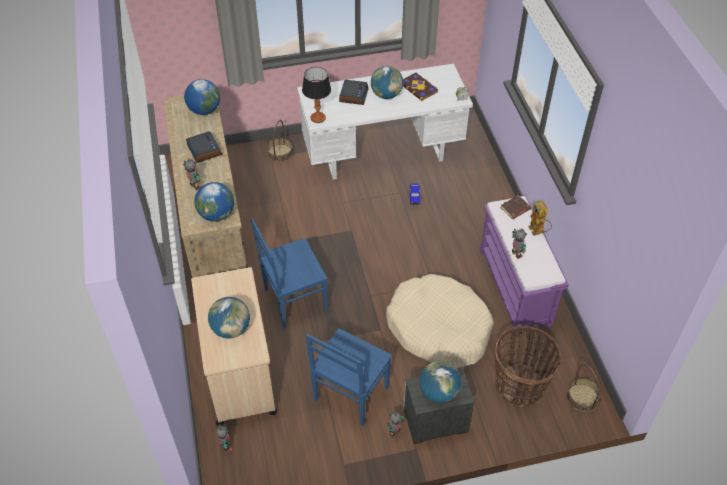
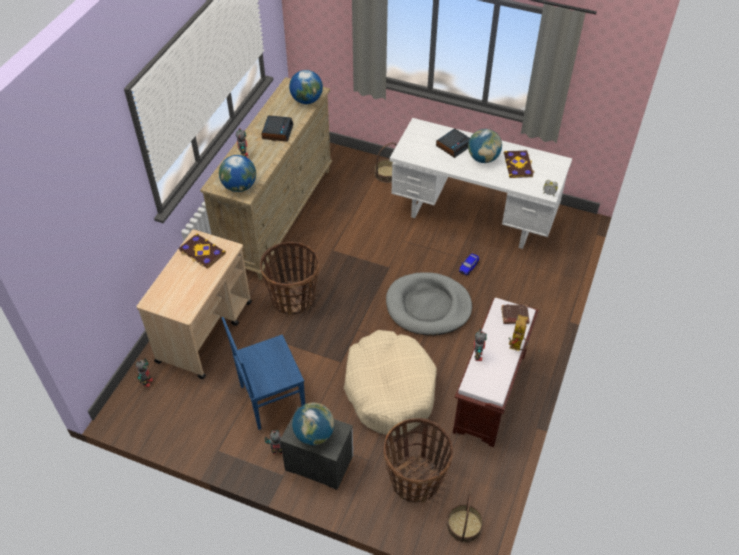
camera: 35 degrees right, 0 degrees up
globe [208,297,250,339] -> none
blue chair [251,218,327,328] -> basket [260,242,319,315]
table lamp [302,67,331,123] -> none
purple bench [480,195,569,333] -> brown bench [453,298,538,447]
none -> book [179,233,226,269]
none -> grey dog bed [386,272,472,336]

